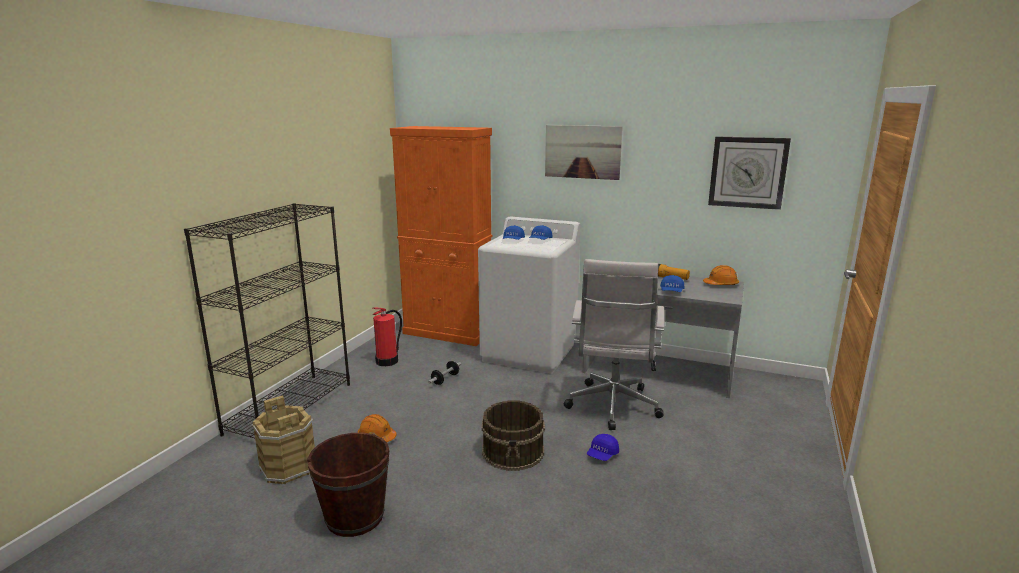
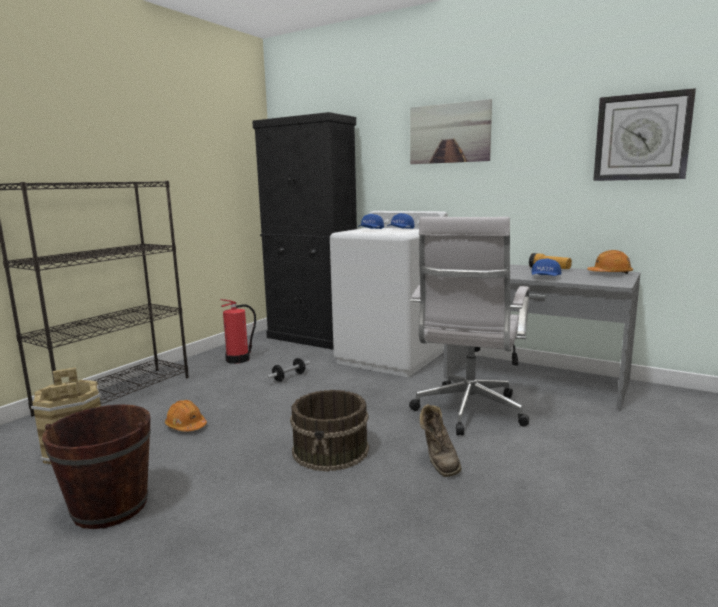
camera: 10 degrees right, 5 degrees down
orange cabinet [390,126,493,346] -> black cabinet [252,112,357,350]
blue cap [587,434,619,461] -> brown boot [419,404,461,477]

